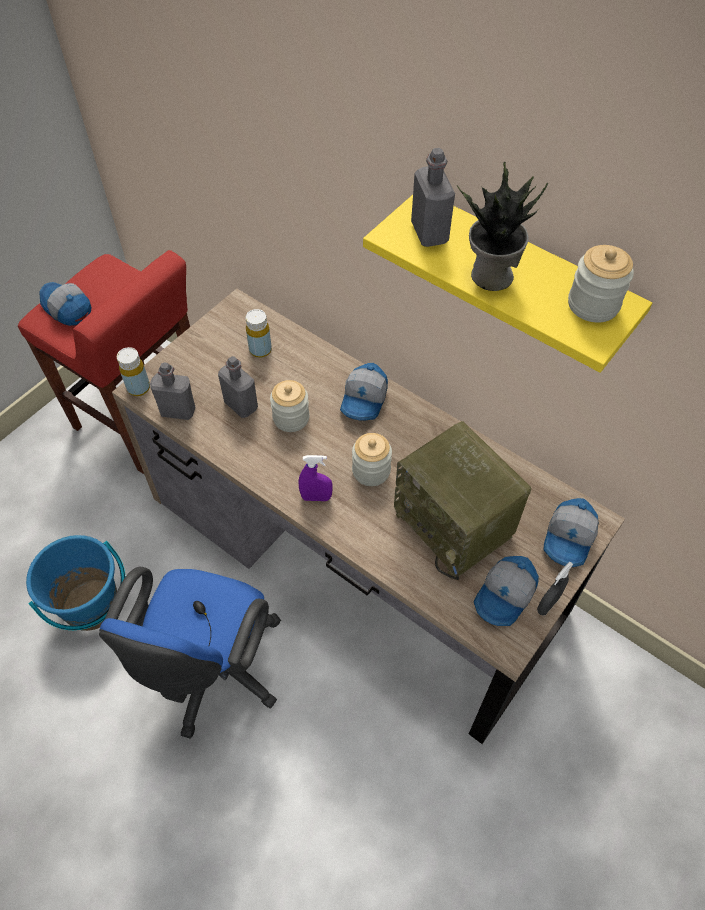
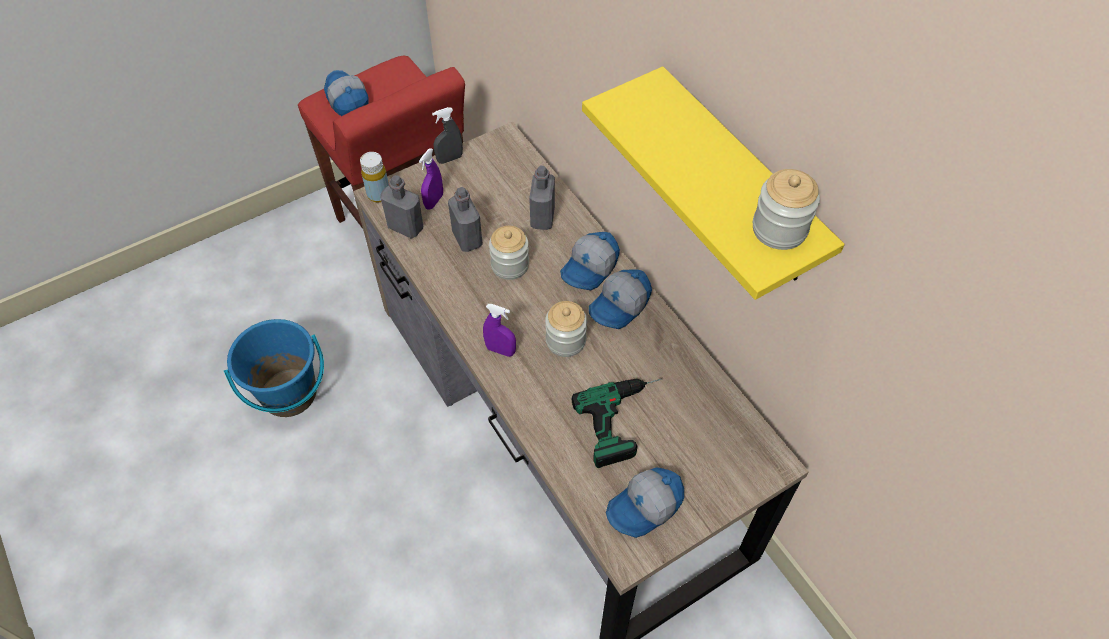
camera: 20 degrees right, 0 degrees up
blue office chair [99,567,281,738] -> none
yellow bottle [246,309,272,358] -> none
radio [394,421,531,580] -> power drill [572,379,662,468]
grey bottle [411,148,455,247] -> grey bottle moved to [529,166,555,230]
potted plant [457,161,548,291] -> none
grey spray bottle [537,562,573,615] -> grey spray bottle moved to [432,107,463,164]
cap [544,498,598,567] -> cap moved to [589,269,652,329]
none -> purple spray bottle [419,148,443,210]

